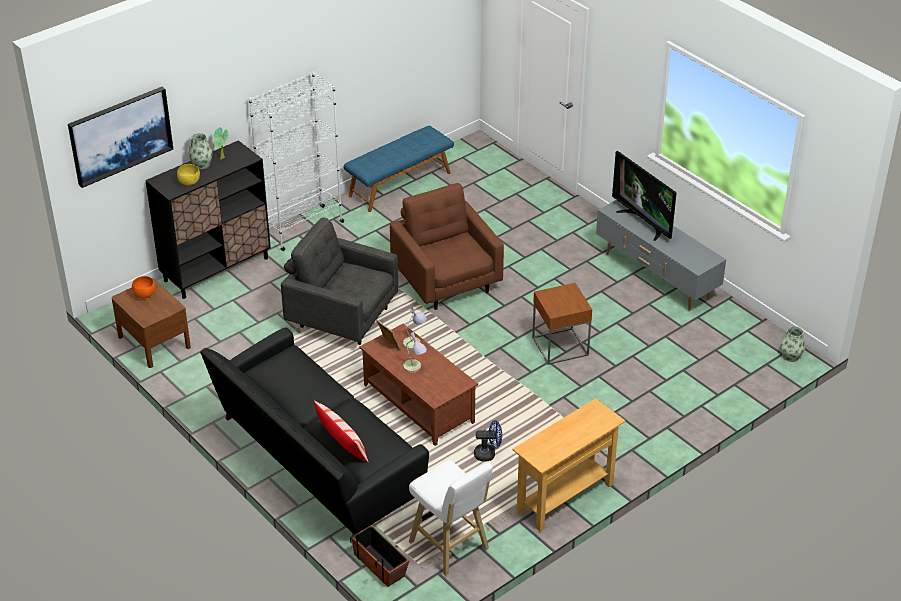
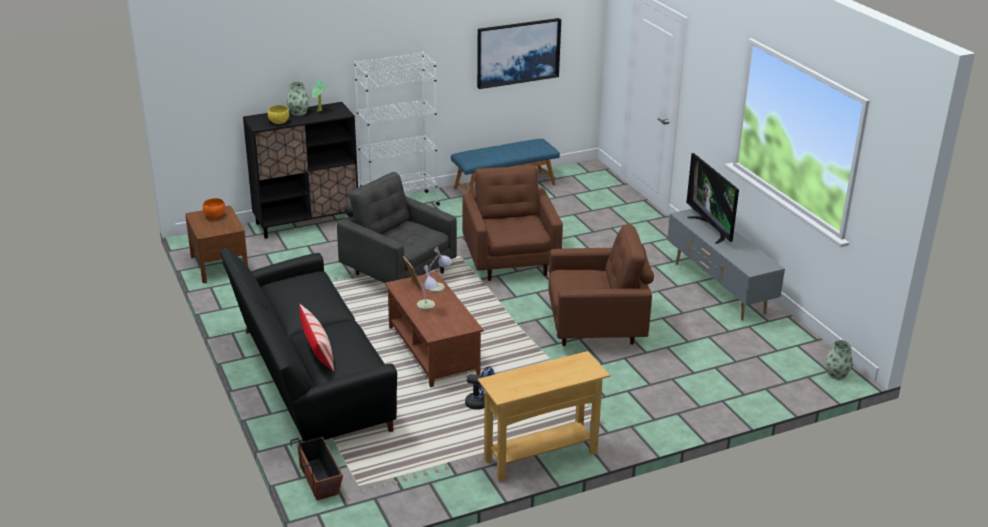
camera: 15 degrees right, 10 degrees down
picture [68,87,173,188] -> picture moved to [477,18,561,89]
white stool [409,460,493,576] -> none
brown side table [532,283,592,365] -> brown armchair [548,225,654,346]

